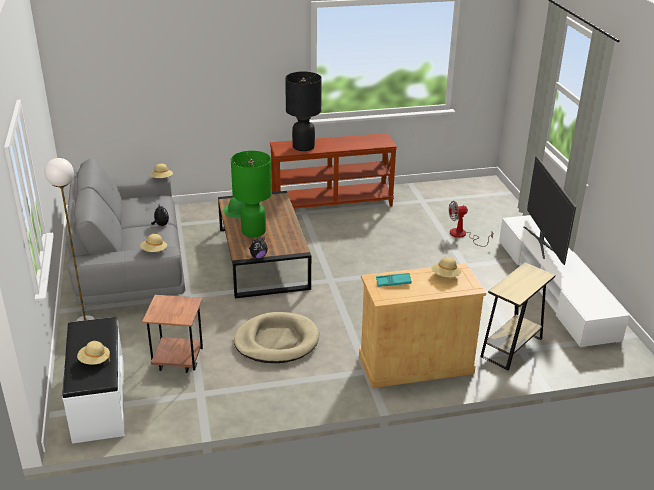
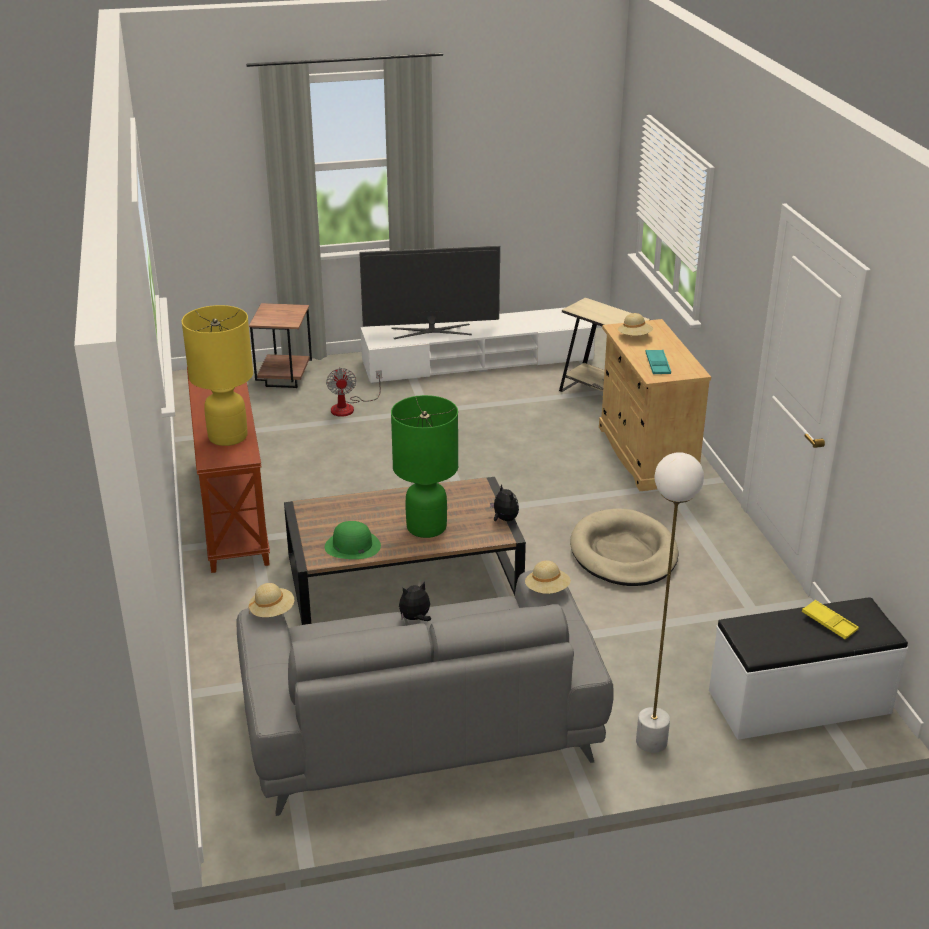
camera: 90 degrees left, 0 degrees up
beige hat [77,341,110,365] -> yellow tray [802,600,859,639]
brown side table [142,295,203,373] -> brown side table moved to [249,303,312,388]
black table lamp [285,72,322,151] -> yellow table lamp [182,305,253,446]

